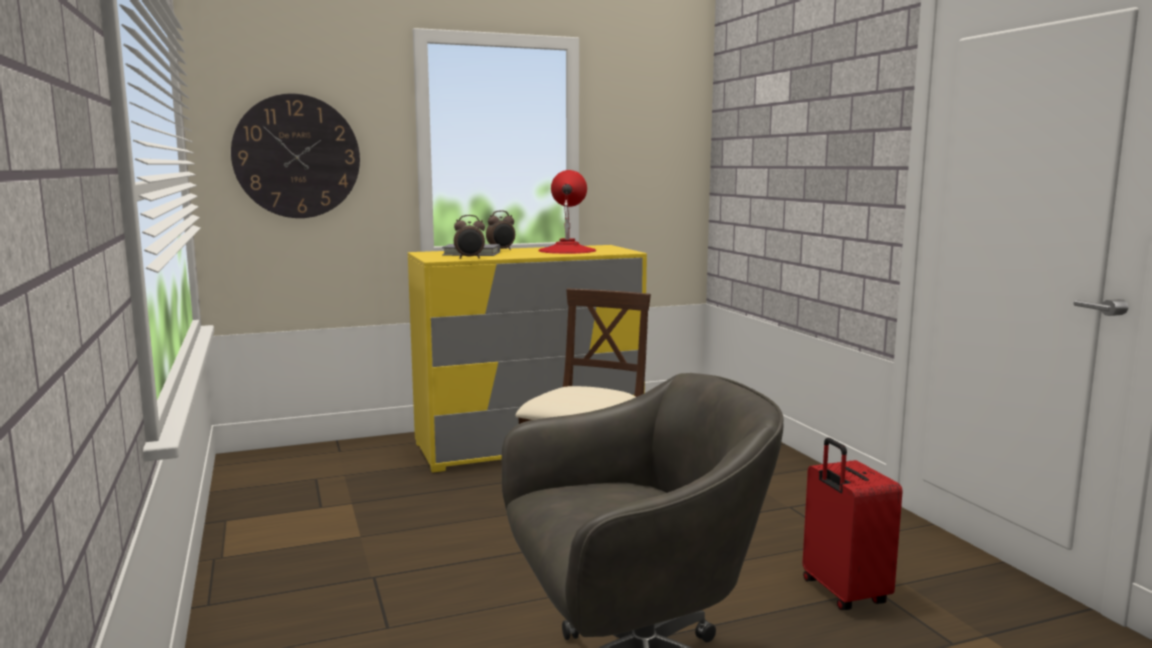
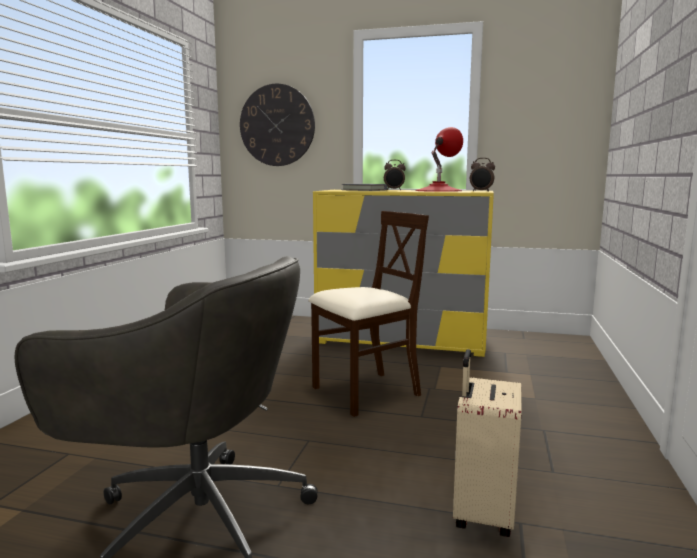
camera: 35 degrees right, 0 degrees up
alarm clock [454,215,485,259] -> alarm clock moved to [470,158,495,192]
red suitcase [803,438,903,610] -> beige suitcase [453,349,522,537]

